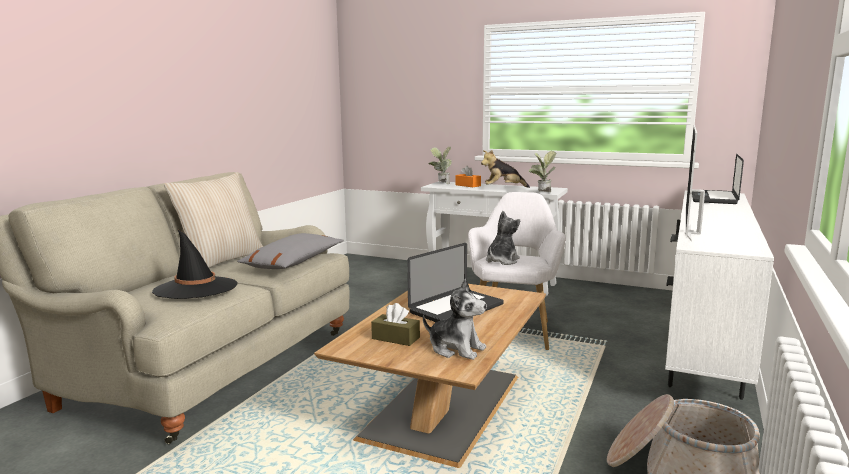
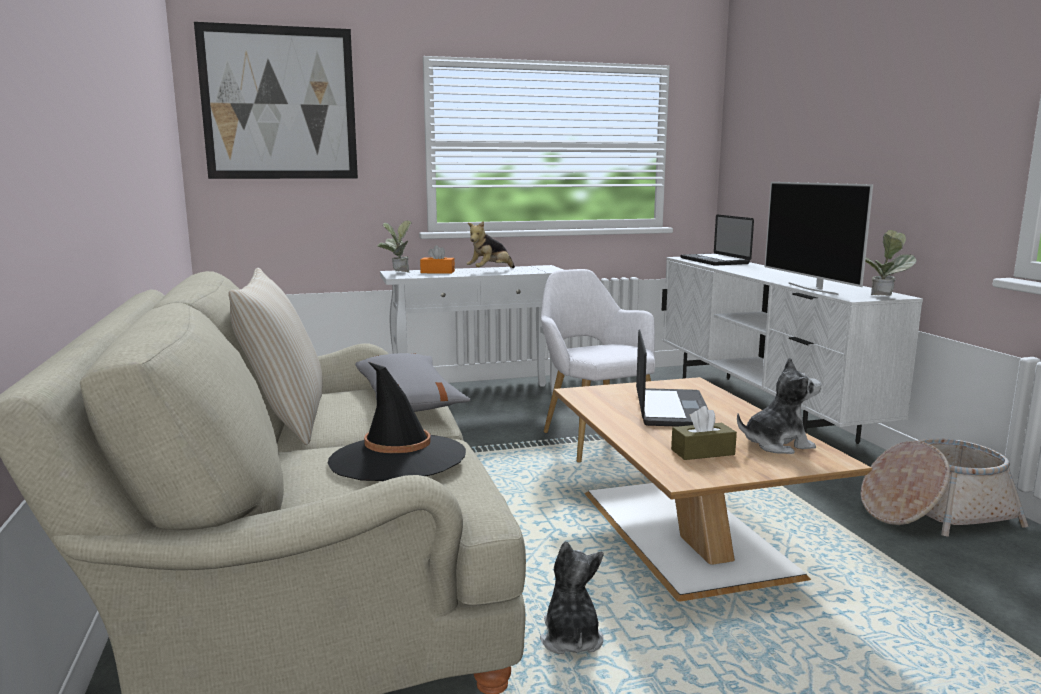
camera: 40 degrees left, 0 degrees up
plush toy [486,211,520,265] -> plush toy moved to [540,541,604,654]
potted plant [529,151,556,192] -> potted plant moved to [865,230,917,296]
none -> picture [194,22,358,179]

